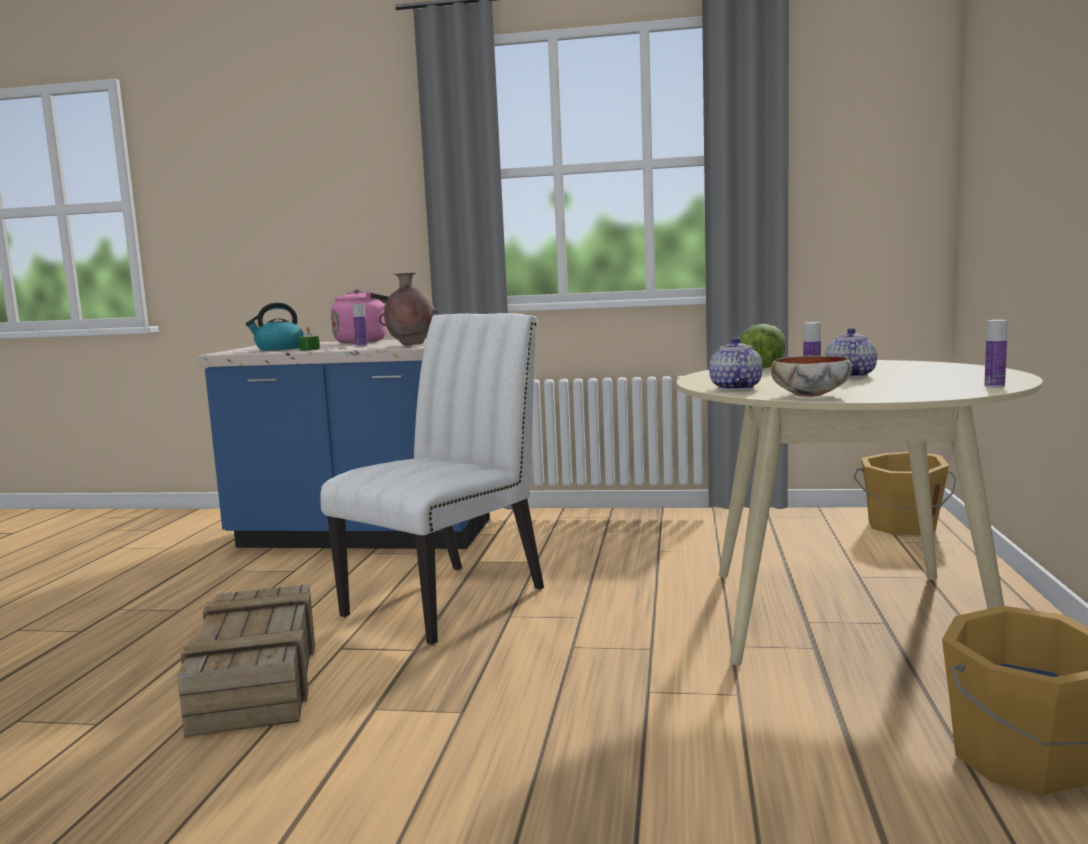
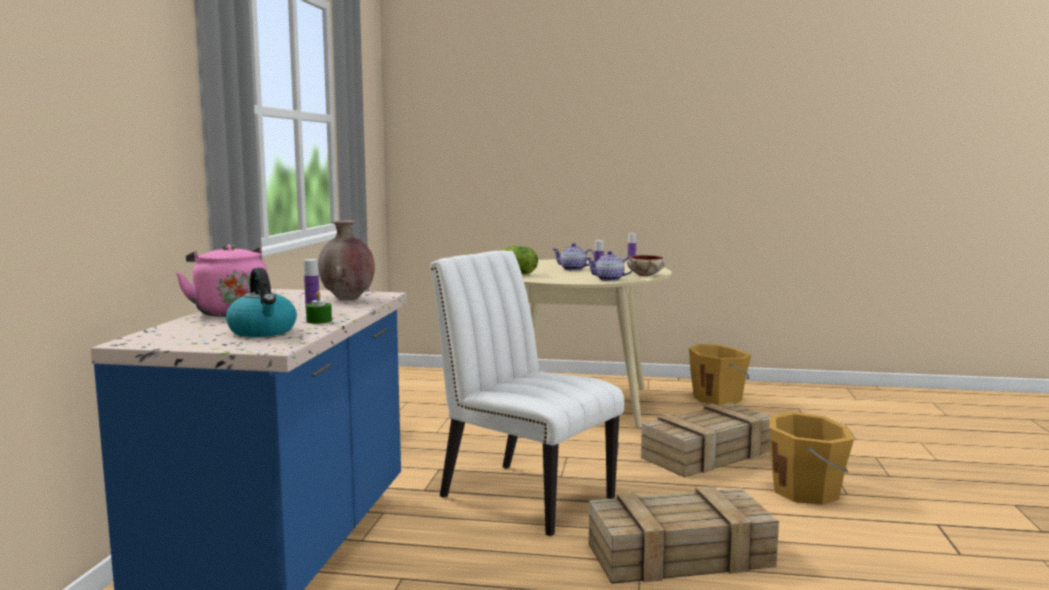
camera: 90 degrees left, 0 degrees up
orange bucket [853,452,956,535] -> orange bucket moved to [769,412,854,505]
none -> crate [641,403,771,478]

